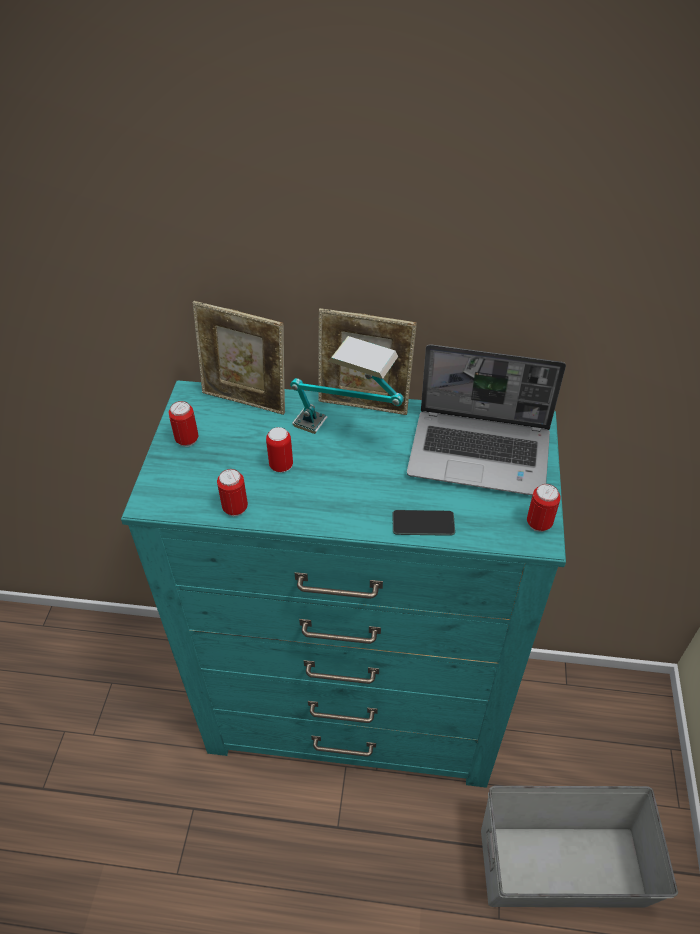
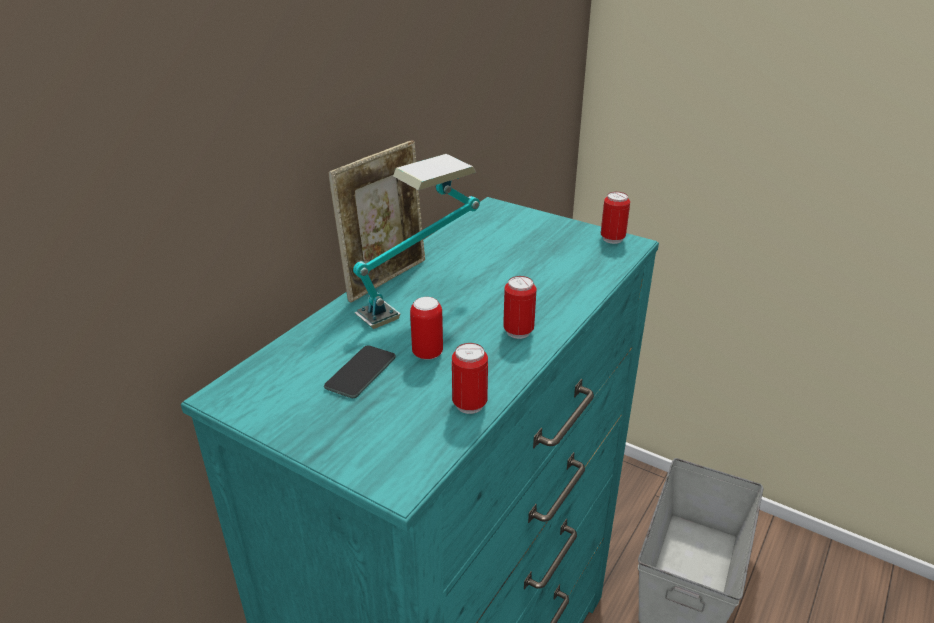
camera: 65 degrees left, 15 degrees down
can [169,401,198,447] -> can moved to [503,276,537,339]
picture frame [193,301,285,415] -> none
phone [392,510,455,536] -> phone moved to [324,345,396,398]
laptop [407,344,566,495] -> none

